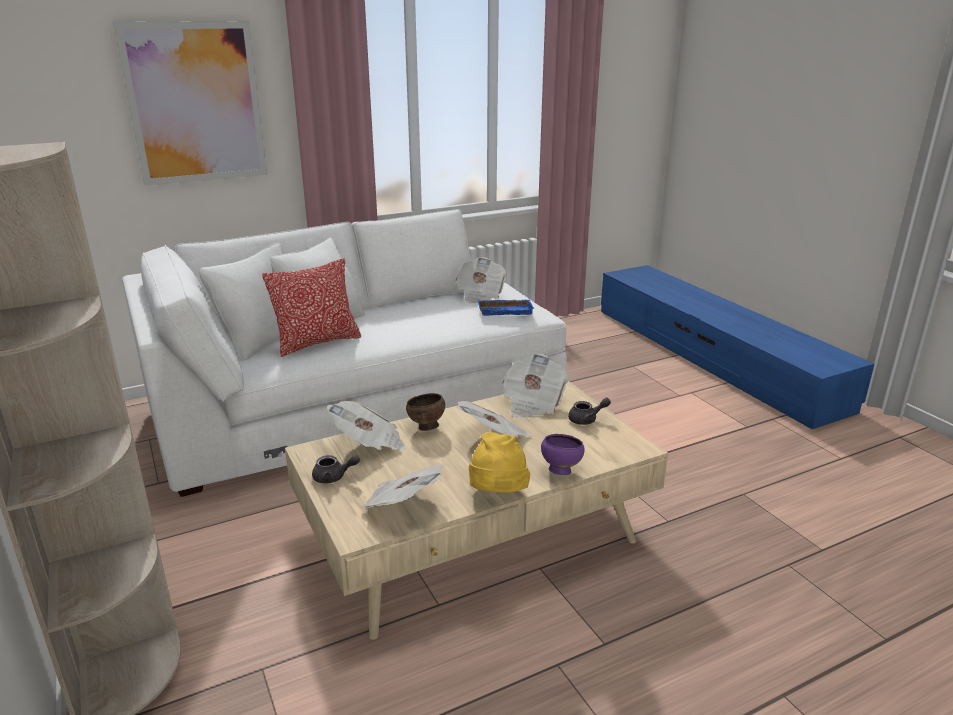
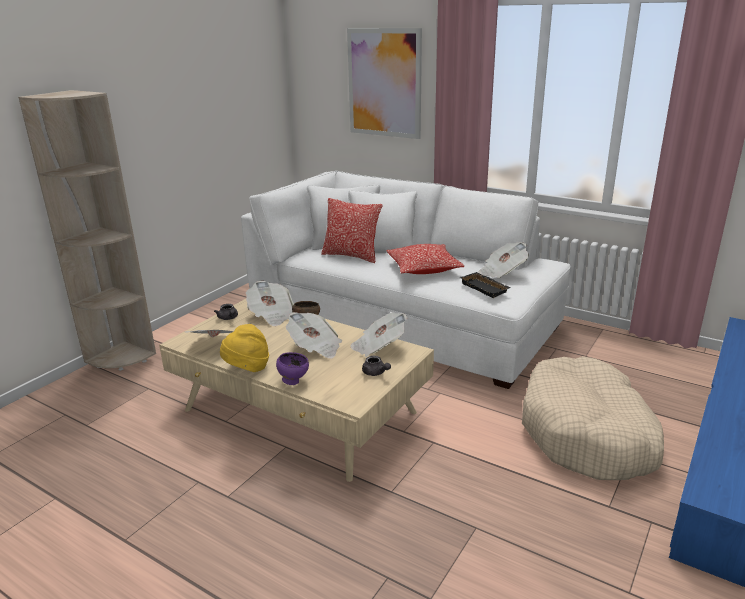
camera: 60 degrees right, 0 degrees up
blue tray [477,300,534,316] -> black tray [460,272,511,298]
none -> pillow [386,244,464,274]
none -> beige dog bed [522,356,664,480]

